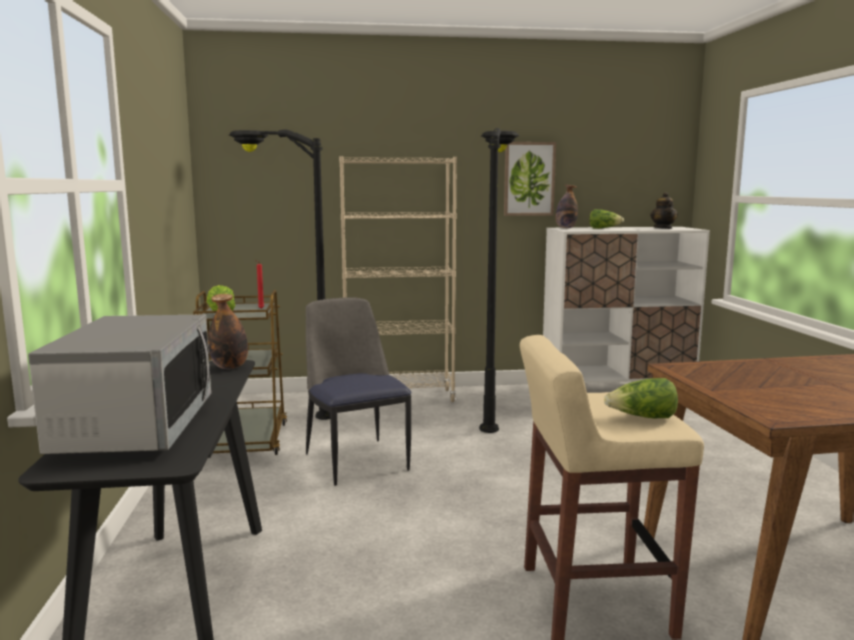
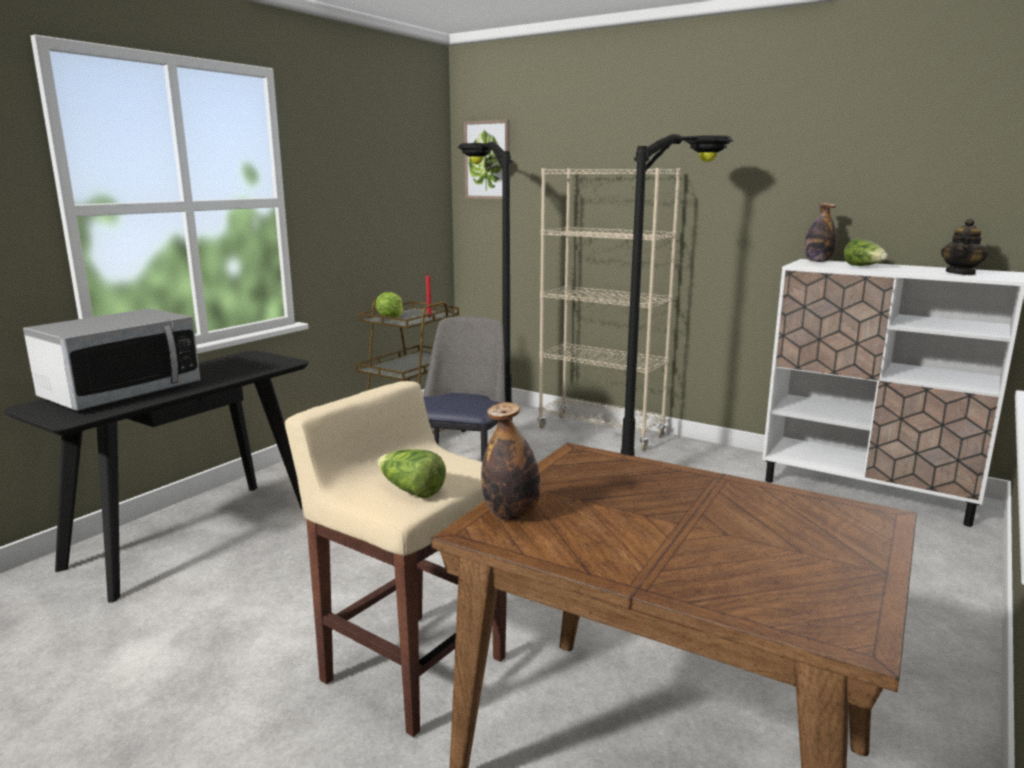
camera: 40 degrees right, 5 degrees up
bottle [208,294,248,369] -> bottle moved to [481,402,541,520]
picture [504,142,556,216] -> picture moved to [464,120,510,199]

